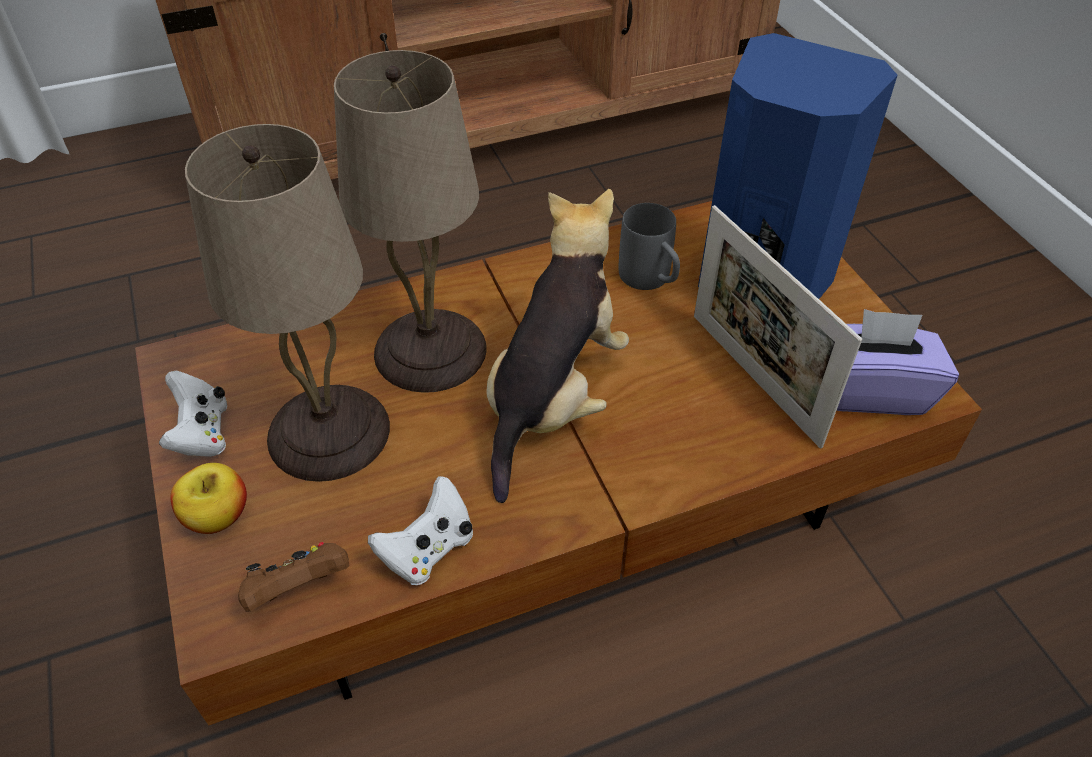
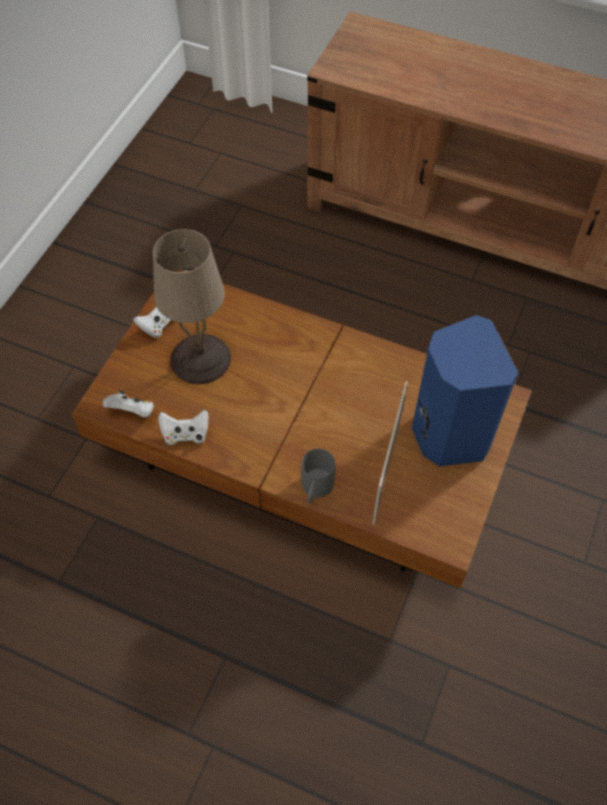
camera: 45 degrees right, 10 degrees up
apple [170,463,247,534] -> none
brown game controller [238,542,349,612] -> white game controller [102,390,154,418]
beige table lamp [334,50,487,393] -> none
plush toy [486,189,629,503] -> none
grey mug [619,203,680,290] -> grey mug moved to [301,448,336,503]
purple tissue box [836,309,959,415] -> none

